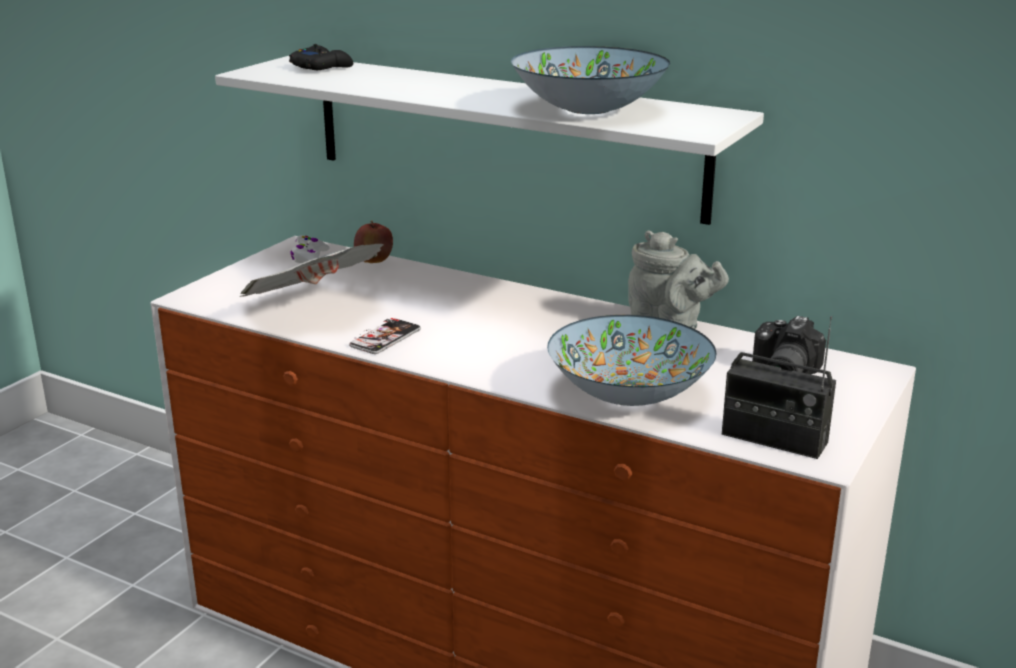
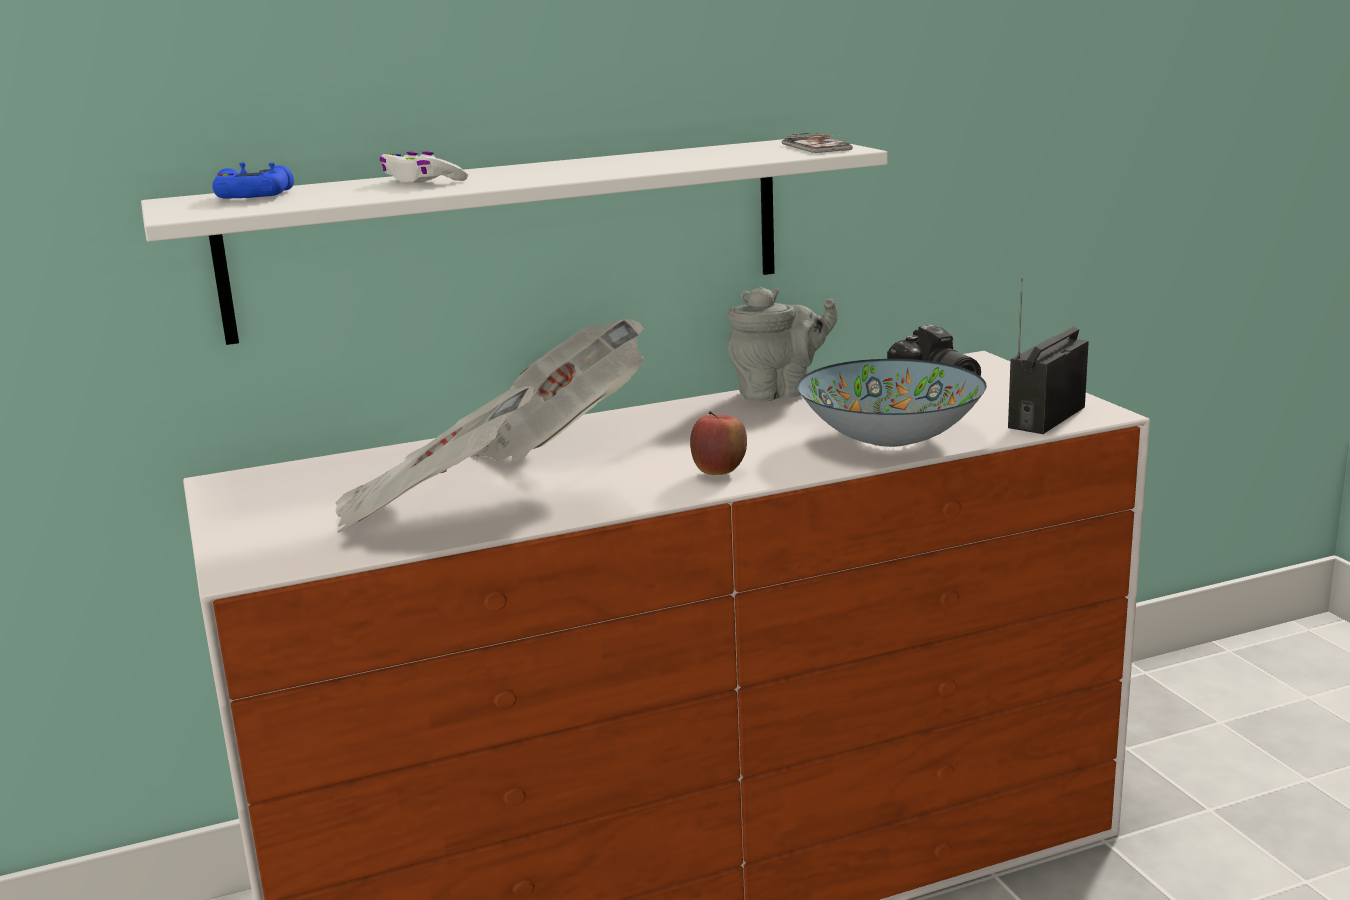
camera: 50 degrees left, 5 degrees down
black game controller [289,44,353,70] -> blue game controller [213,162,294,199]
white game controller [290,235,330,263] -> white game controller moved to [380,151,468,183]
phone [349,318,421,354] -> phone moved to [782,133,853,153]
apple [354,220,393,263] -> apple moved to [690,411,747,475]
bowl [511,46,670,114] -> none
radio [722,316,836,459] -> radio turned 150 degrees clockwise [1008,278,1089,434]
none -> newspaper [472,319,645,463]

